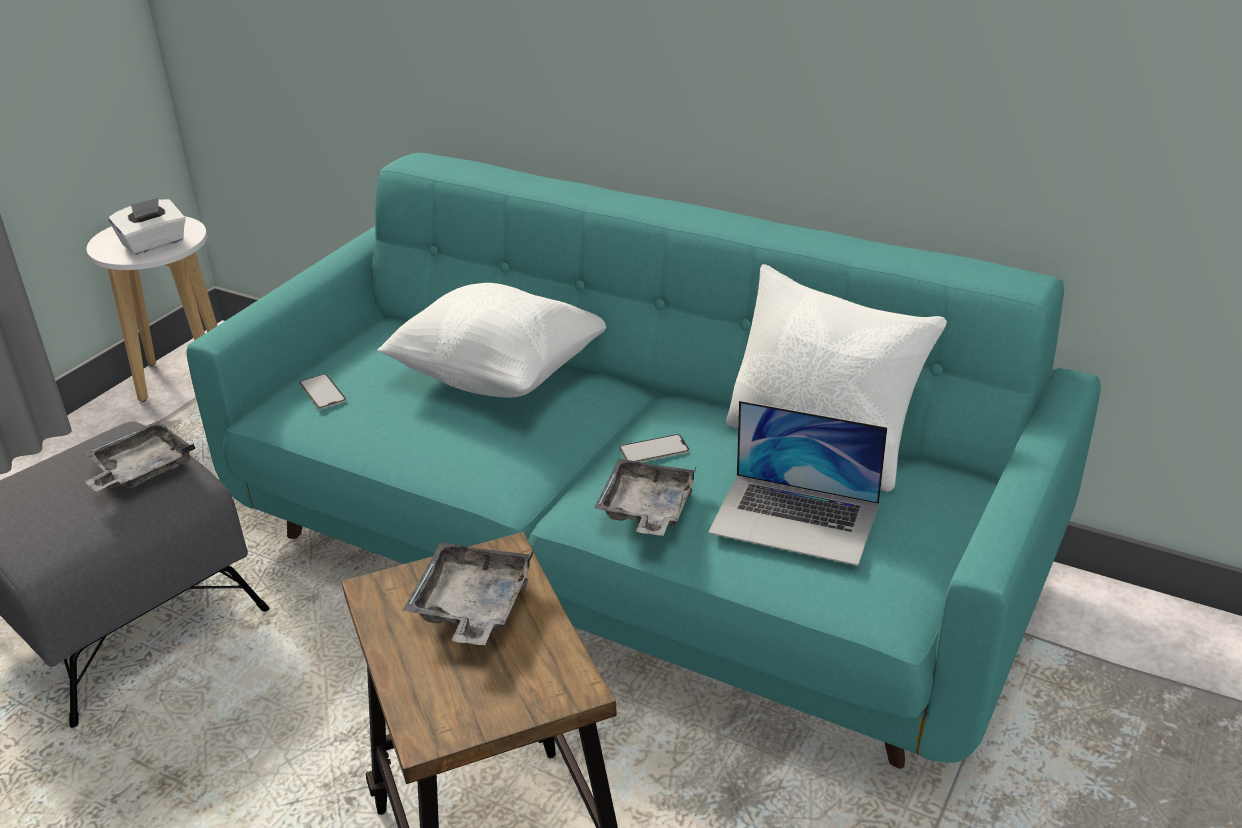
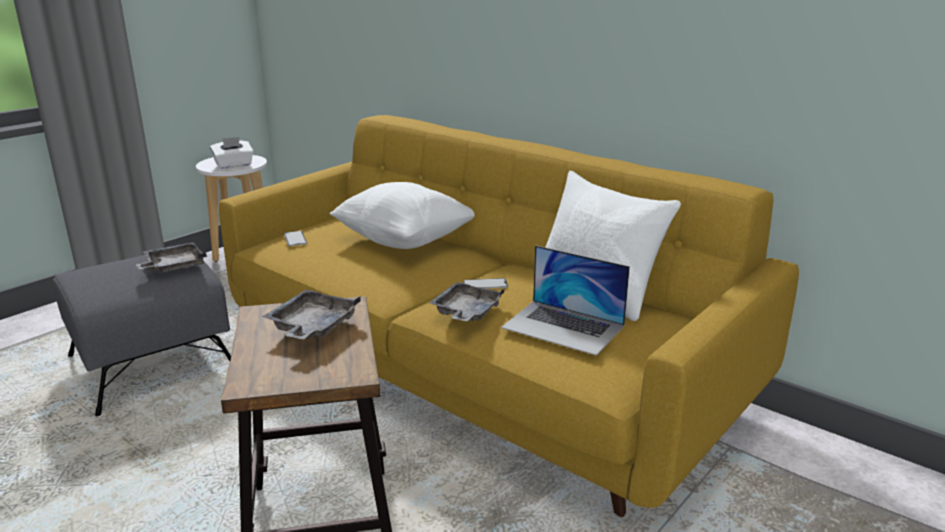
camera: 10 degrees right, 10 degrees down
turquoise sofa [186,153,1101,769] -> yellow sofa [219,115,799,517]

